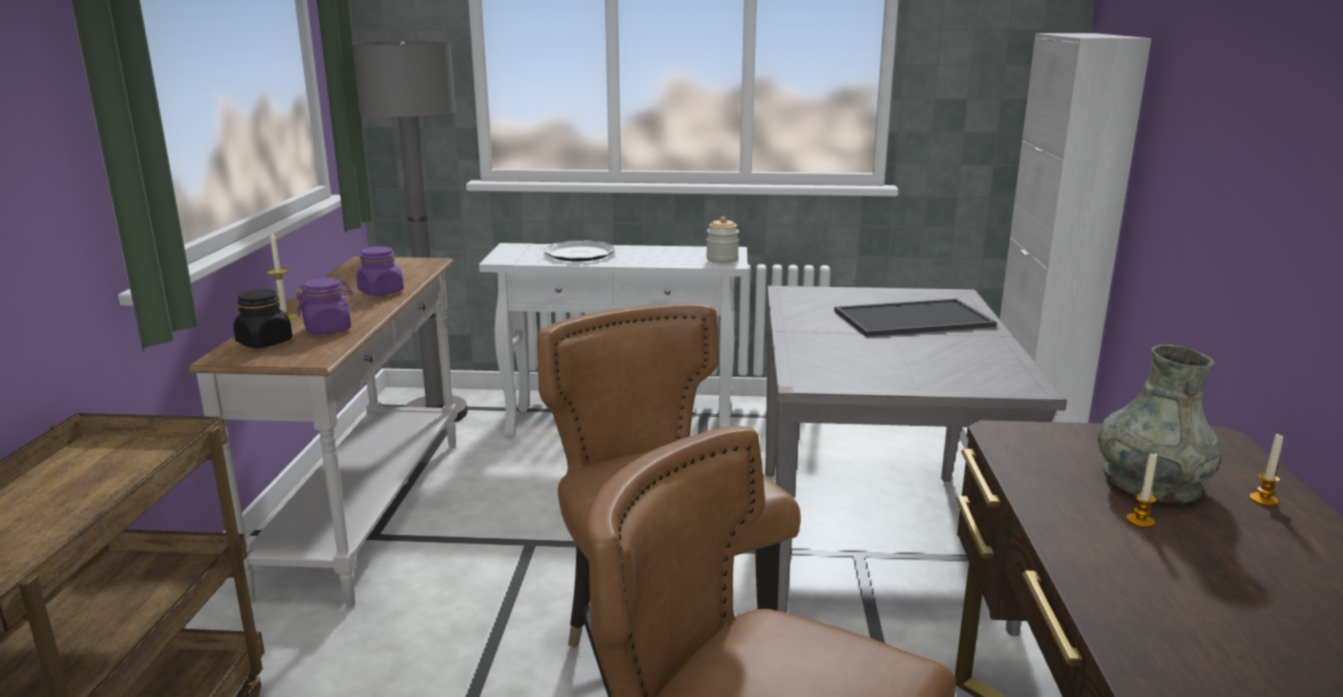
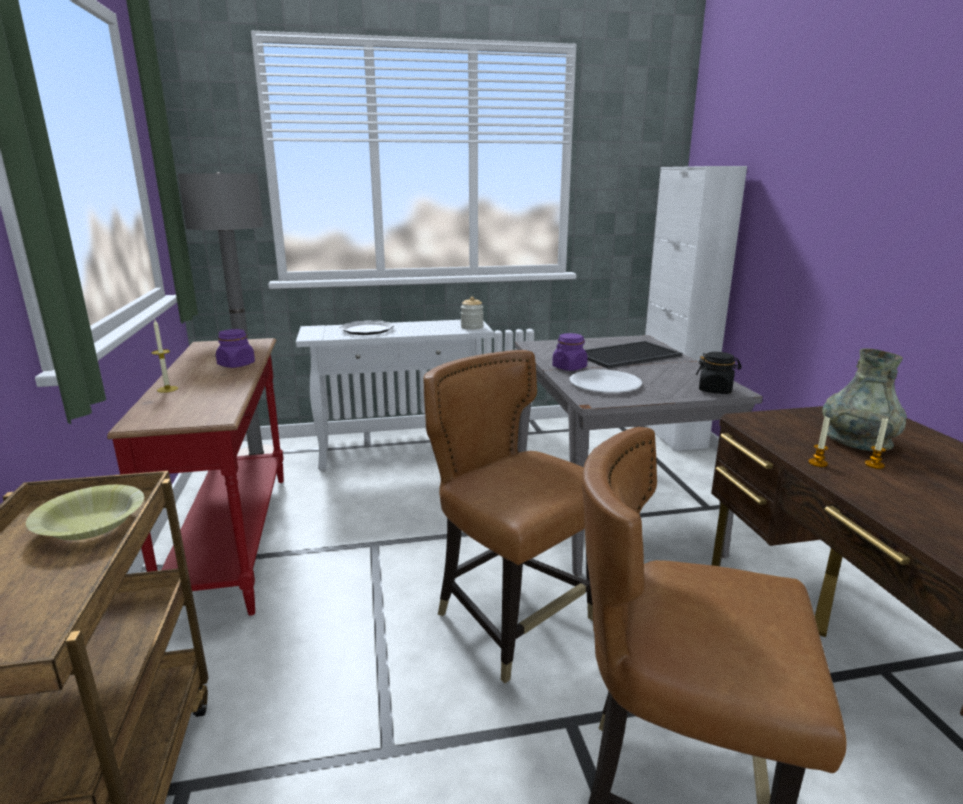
camera: 15 degrees left, 0 degrees up
white console table [189,257,457,608] -> red console table [107,338,284,616]
black jar [233,289,292,348] -> black jar moved to [696,352,741,394]
purple jar [296,278,353,334] -> purple jar moved to [552,333,588,371]
candle [1250,434,1283,506] -> candle moved to [808,416,830,467]
none -> yellow bowl [26,485,144,540]
none -> white plate [569,370,642,393]

